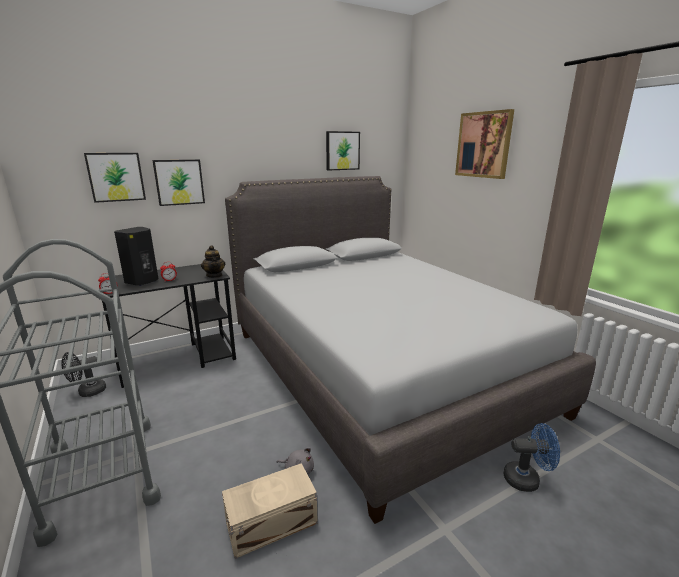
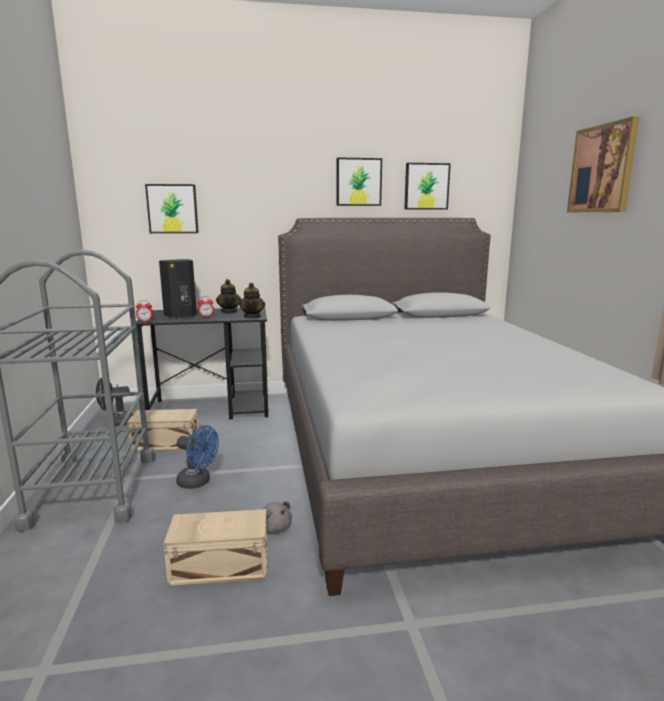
camera: 20 degrees right, 5 degrees down
picture [152,159,205,206] -> picture moved to [336,157,382,206]
blue fan [504,423,560,492] -> blue fan moved to [176,425,219,489]
none -> beige storage box [127,409,199,451]
none -> teapot [216,279,241,313]

